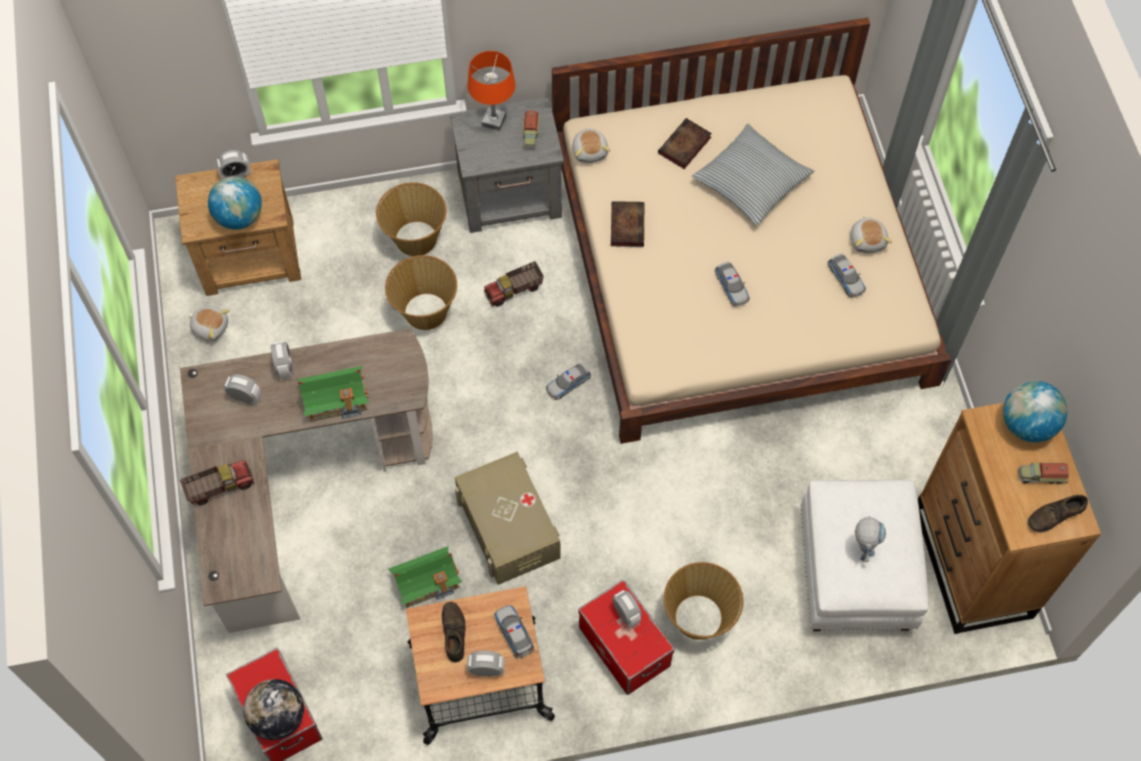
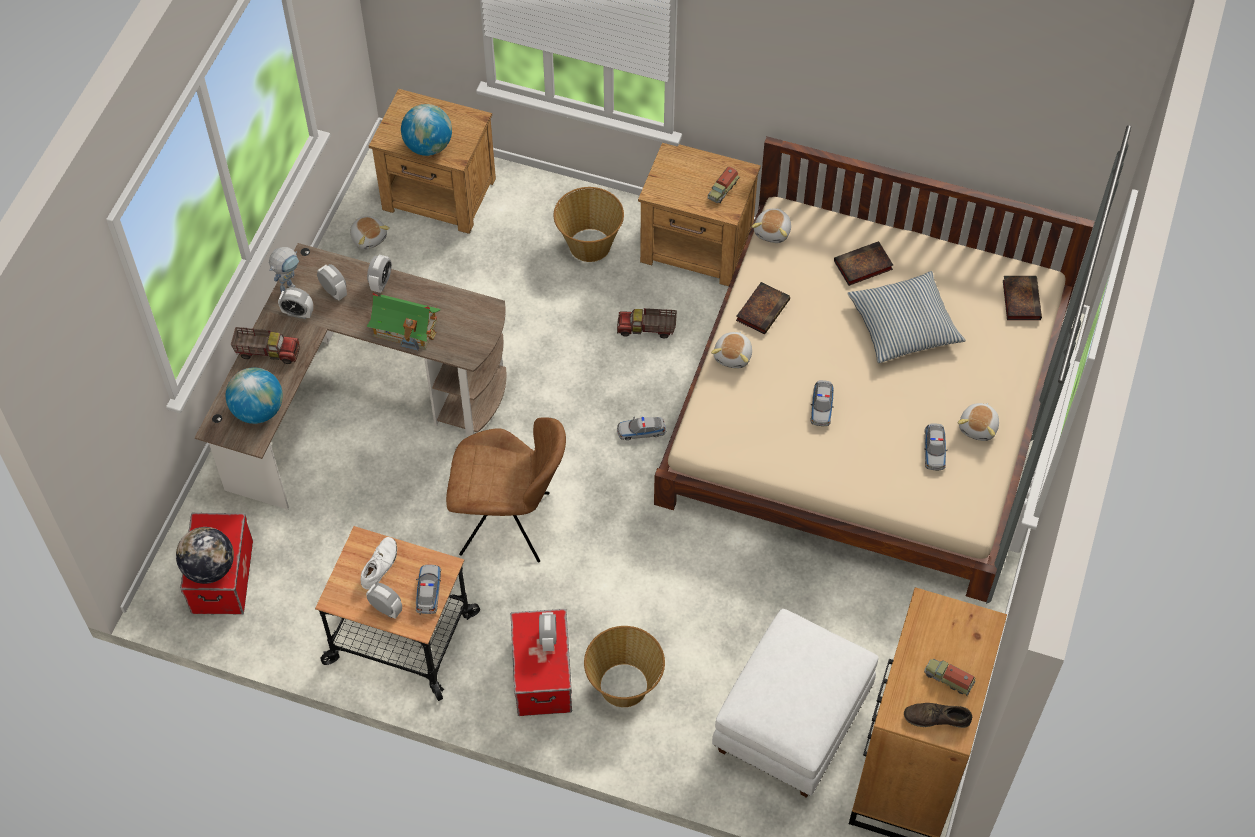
camera: 30 degrees right, 5 degrees down
alarm clock [216,150,250,179] -> alarm clock moved to [278,287,313,319]
basket [385,255,457,330] -> none
toy house [388,546,462,608] -> none
brown shoe [442,602,465,662] -> white shoe [361,537,397,590]
grey nightstand [450,97,564,233] -> brown nightstand [638,143,761,286]
beige storage box [455,451,561,585] -> brown chair [446,417,566,562]
orange table lamp [468,51,516,131] -> none
toy robot [855,516,886,562] -> toy robot moved to [269,247,299,292]
globe [1003,381,1067,442] -> globe moved to [226,367,283,424]
none -> plush toy [711,331,752,369]
none -> book [1003,276,1042,320]

